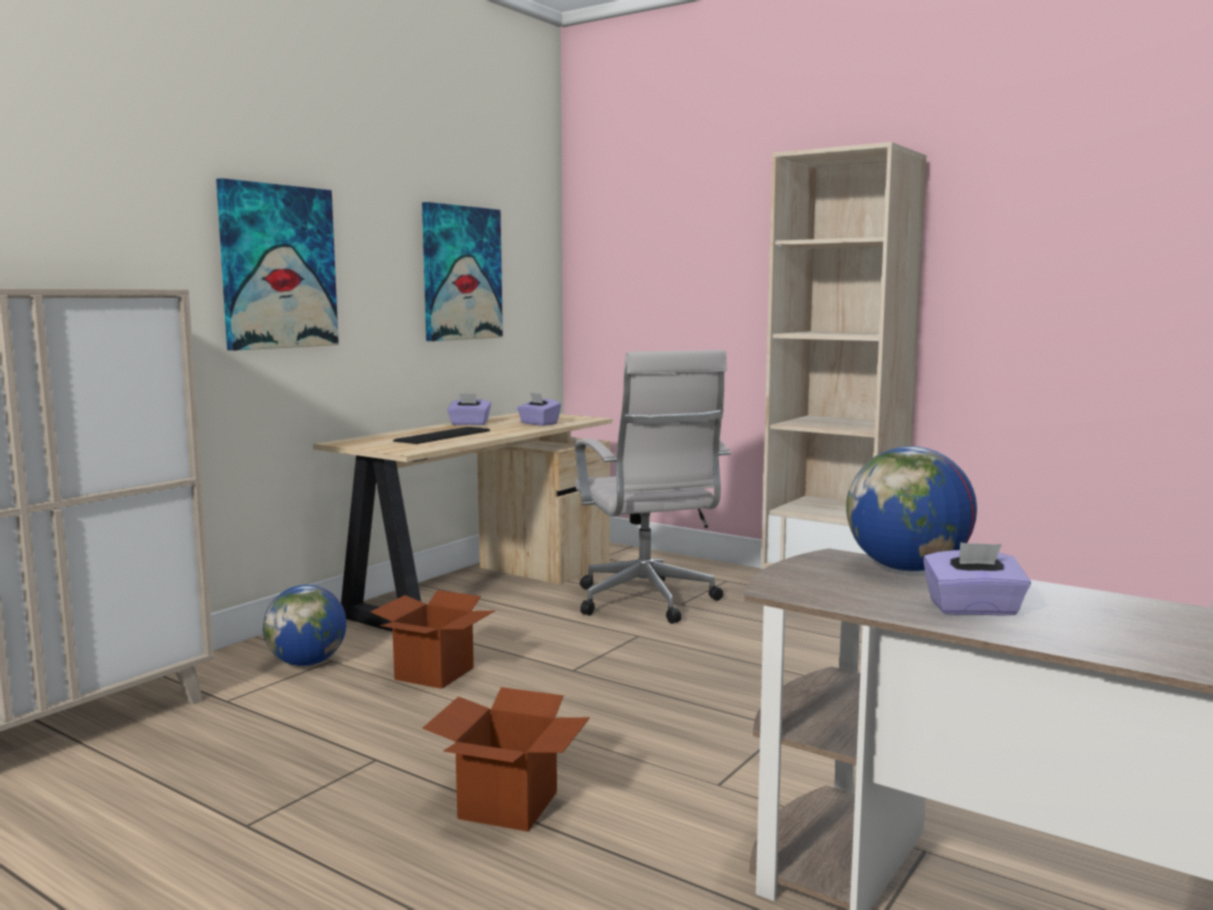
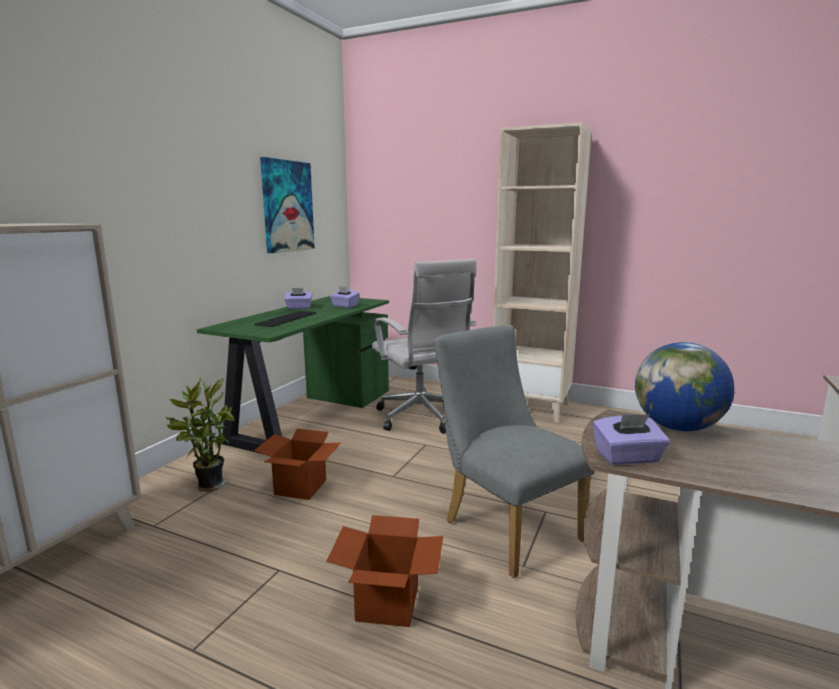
camera: 10 degrees left, 5 degrees up
picture [216,178,339,351] -> none
globe [263,585,346,666] -> potted plant [165,377,235,491]
beige desk [313,412,612,632] -> green desk [197,296,389,454]
purple tissue box [923,542,1031,616] -> purple tissue box moved to [593,414,670,465]
none -> grey chair [434,325,595,578]

